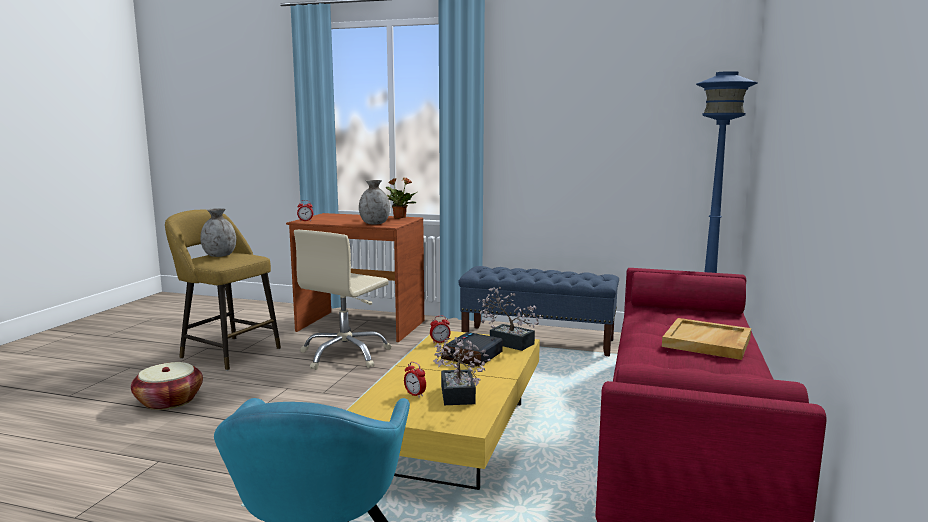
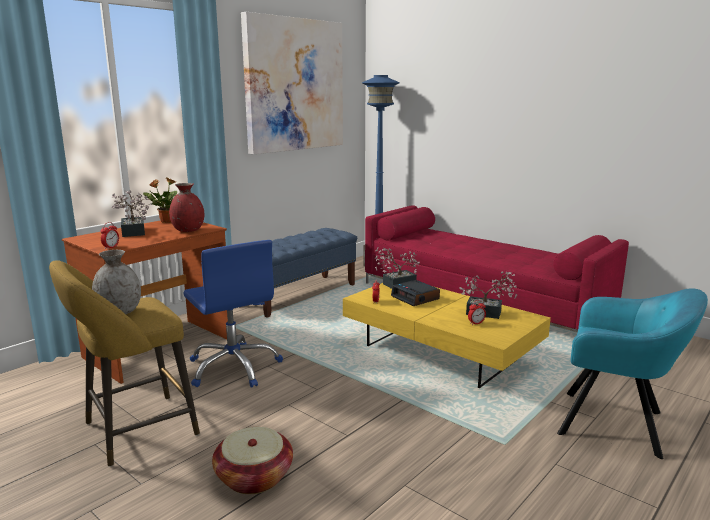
camera: 65 degrees left, 5 degrees up
beige office chair [294,230,391,370] -> blue office chair [183,240,283,388]
grey vase [359,180,390,224] -> red vase [169,183,204,232]
beige tray [662,318,751,360] -> none
none -> potted plant [111,190,152,237]
none -> picture [241,12,343,154]

